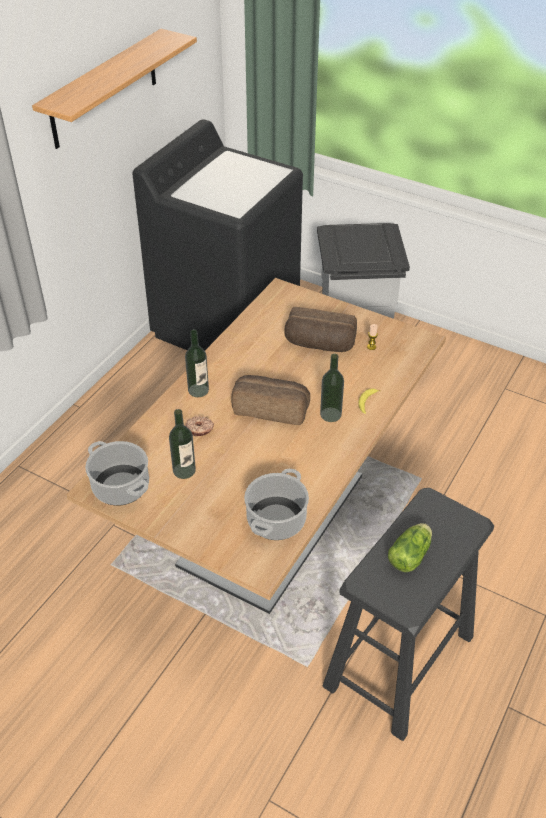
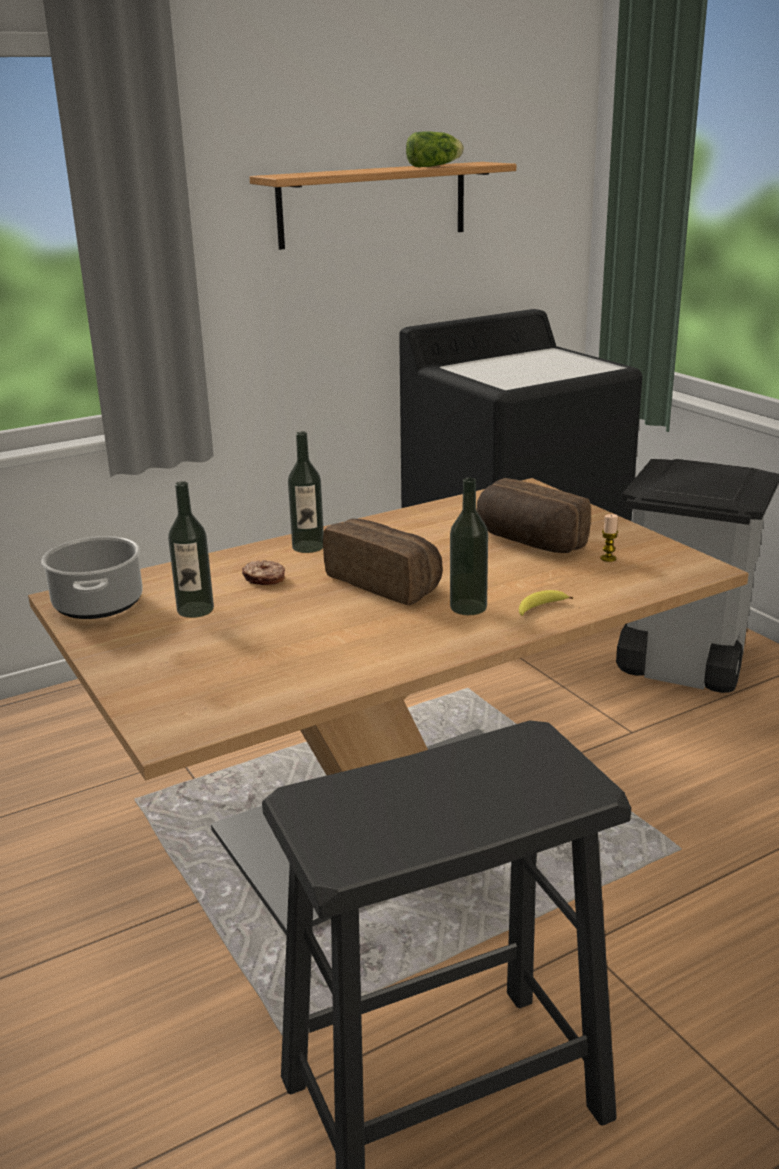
camera: 30 degrees right, 20 degrees down
cooking pot [244,469,309,540] -> none
lettuce [388,523,432,572] -> lettuce moved to [406,131,464,167]

